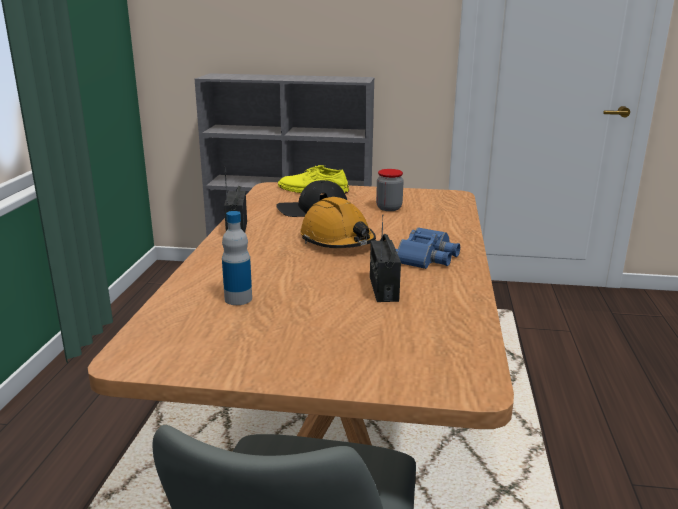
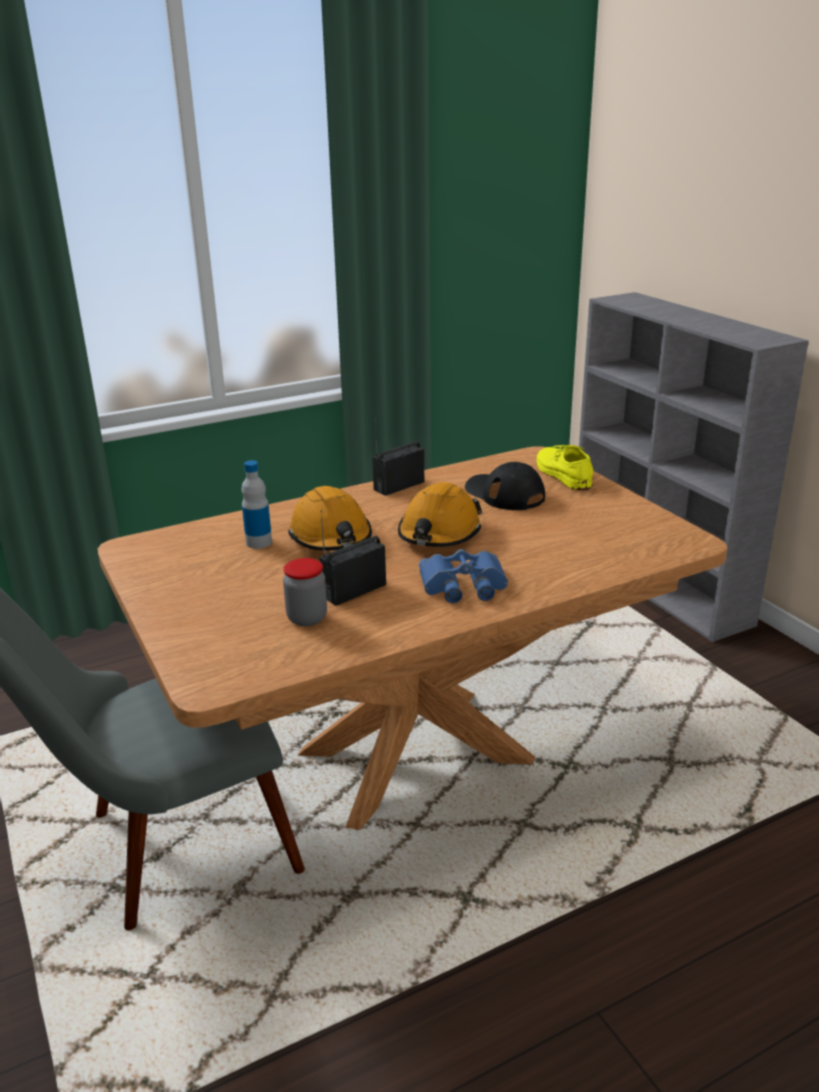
camera: 55 degrees right, 5 degrees up
jar [376,169,404,211] -> jar moved to [283,558,327,626]
none -> orange hard hat [288,486,372,551]

